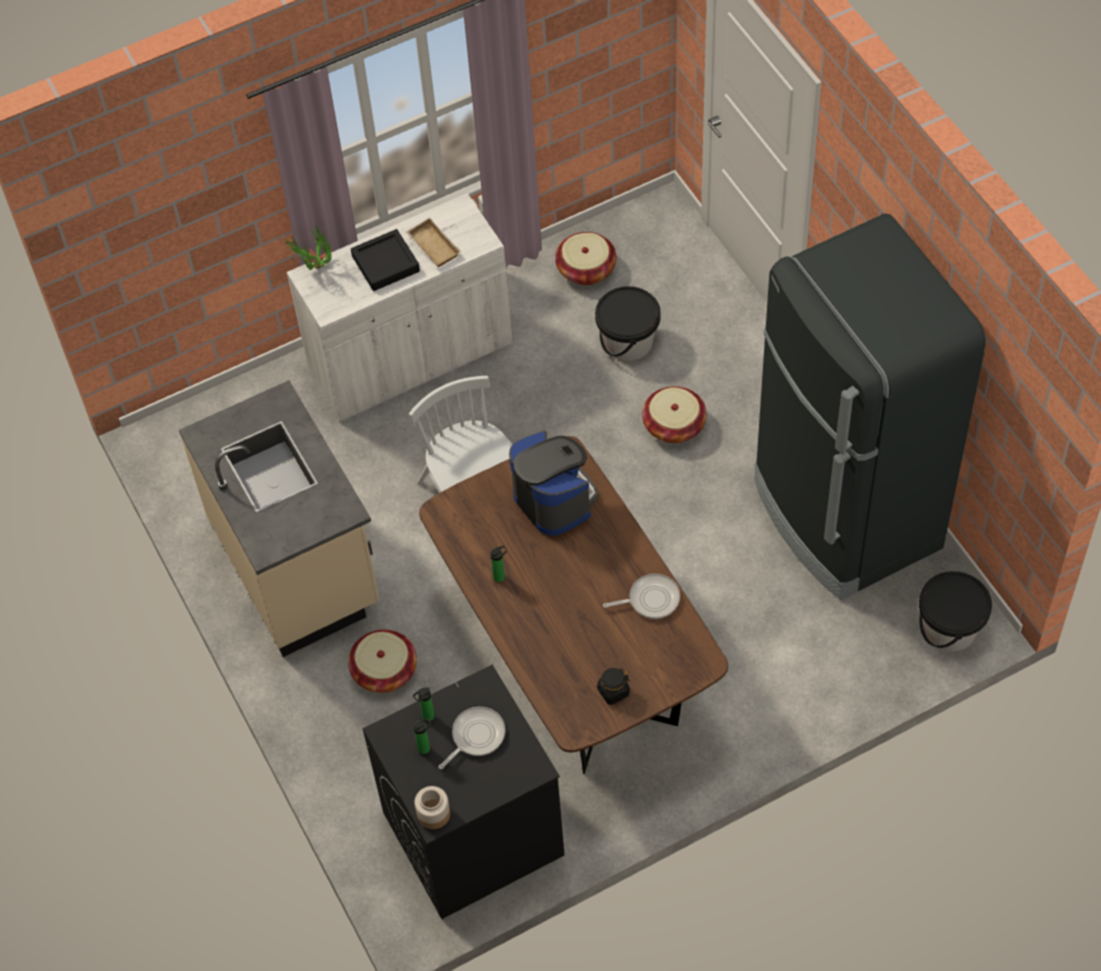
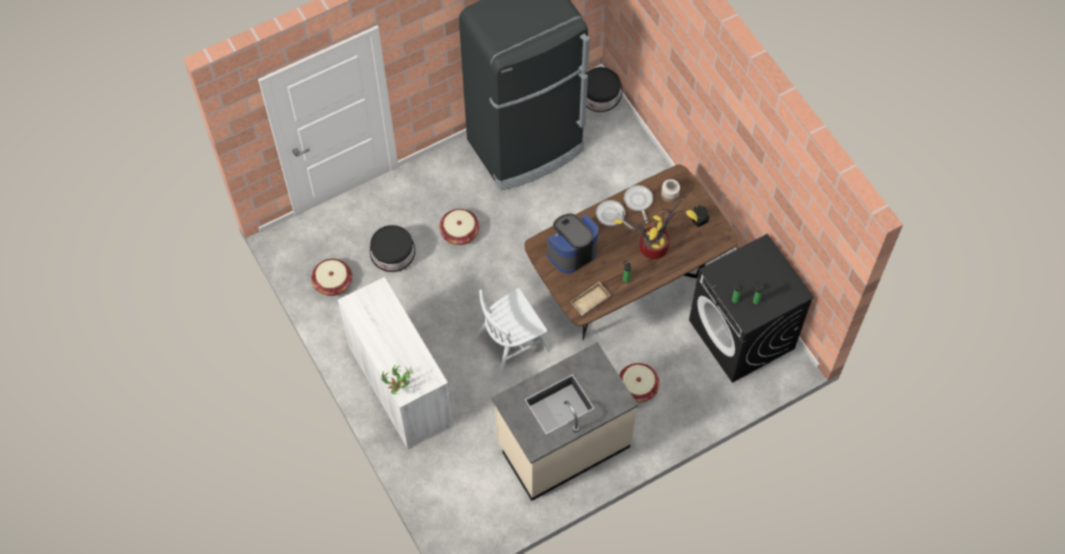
camera: 95 degrees left, 5 degrees up
black tray [351,229,420,291] -> none
beige tray [406,218,461,267] -> beige tray moved to [570,282,611,316]
jar [415,786,450,829] -> jar moved to [661,179,680,203]
frying pan [439,707,506,769] -> frying pan moved to [596,200,634,231]
none -> potted plant [613,195,697,259]

